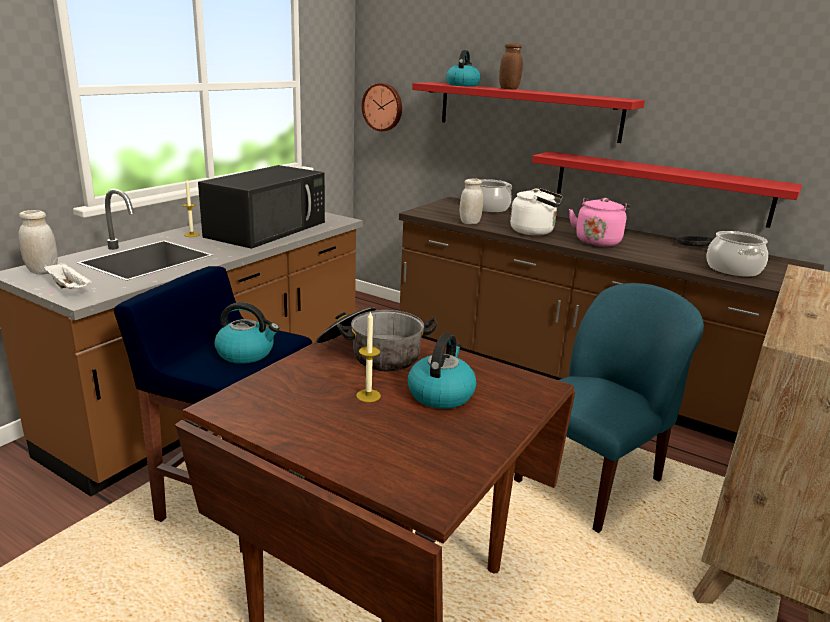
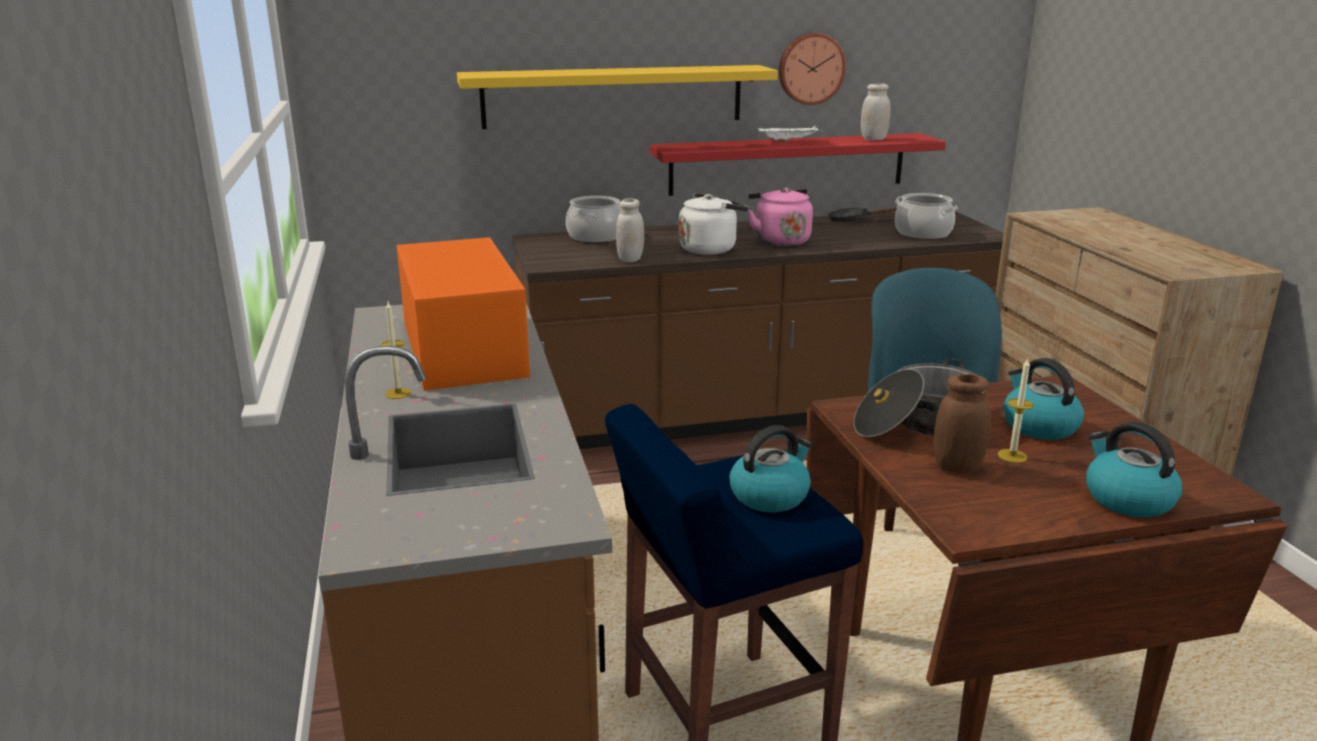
camera: 45 degrees left, 0 degrees up
white jar [18,210,58,274] -> white jar moved to [861,83,890,140]
white tray [44,263,92,289] -> white tray moved to [758,126,822,142]
black microwave [198,165,325,249] -> orange microwave [397,237,530,391]
wall clock [362,83,402,131] -> wall clock moved to [779,33,846,105]
red shelf [412,82,645,143] -> yellow shelf [457,65,778,129]
kettle [446,50,481,87] -> kettle moved to [1086,422,1182,518]
brown jar [499,43,523,90] -> brown jar moved to [933,374,991,474]

